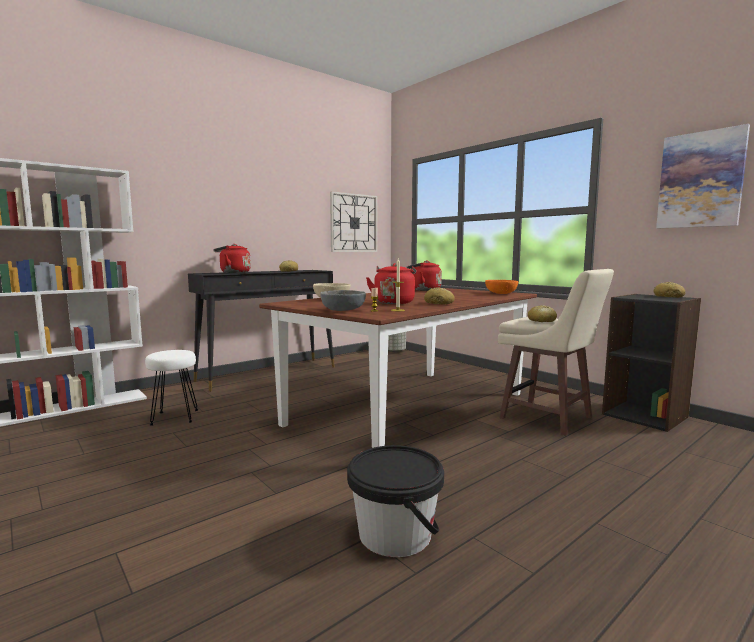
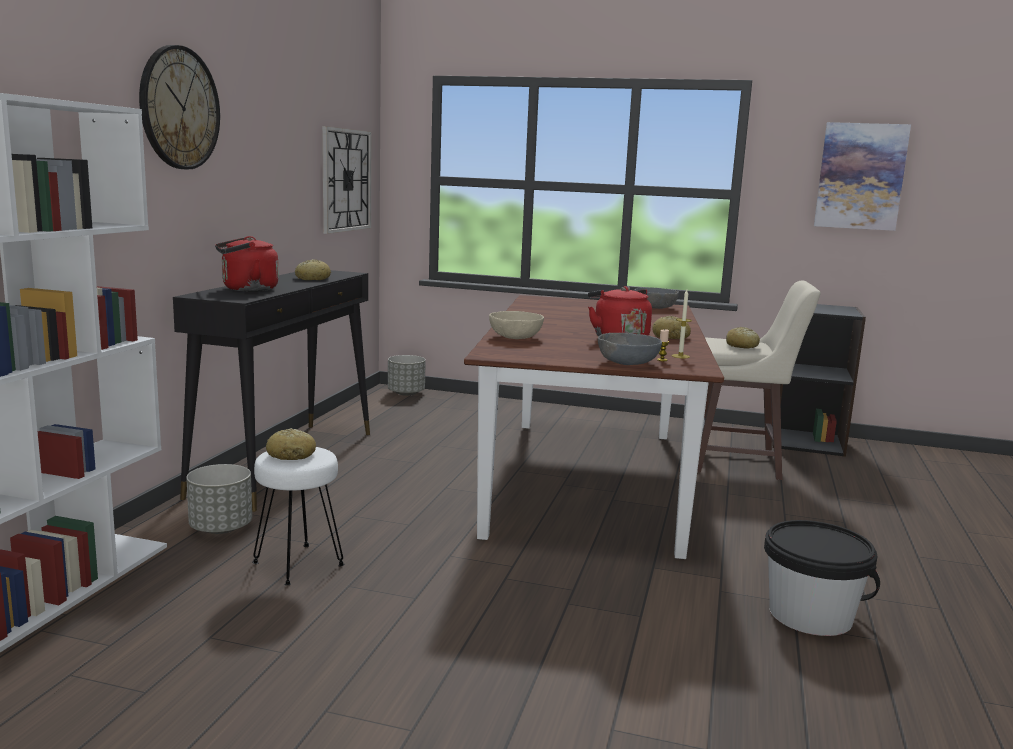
camera: 35 degrees left, 5 degrees up
red kettle [407,260,442,291] -> none
orange bowl [485,280,518,294] -> grey bowl [635,287,679,309]
bread [654,282,685,298] -> bread moved to [266,428,316,460]
none -> wall clock [139,45,220,170]
none -> grey planter [186,464,252,534]

